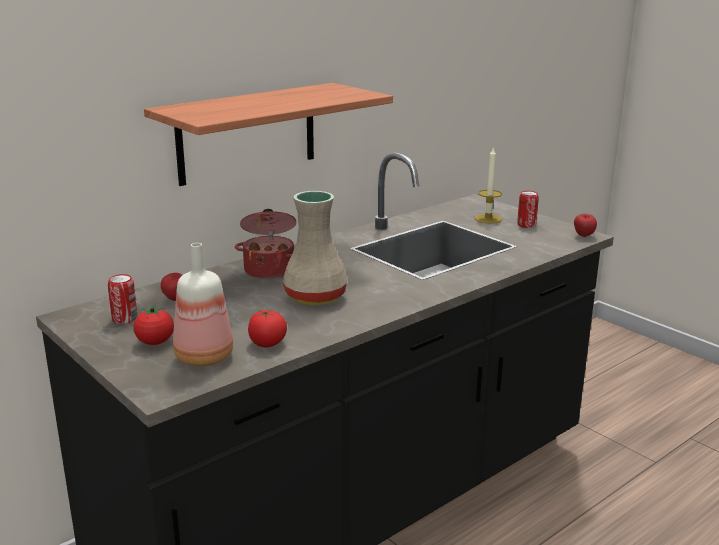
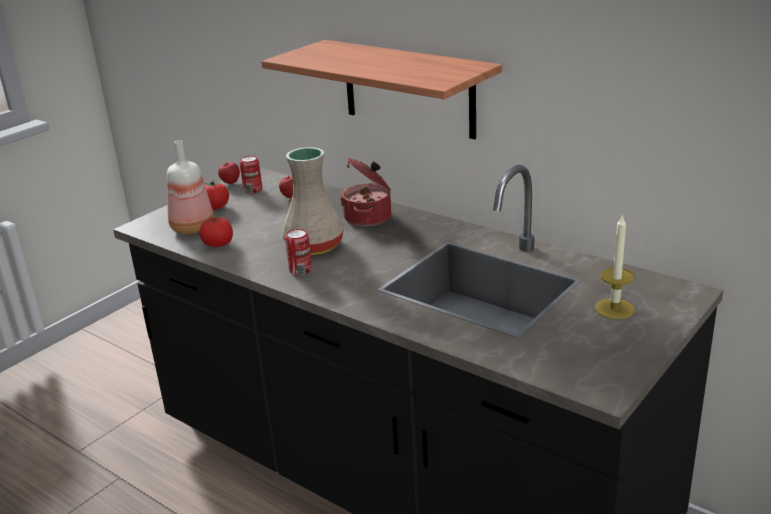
camera: 80 degrees right, 5 degrees up
can [517,191,539,228] -> can moved to [285,229,312,276]
apple [574,214,597,237] -> apple moved to [218,162,240,184]

